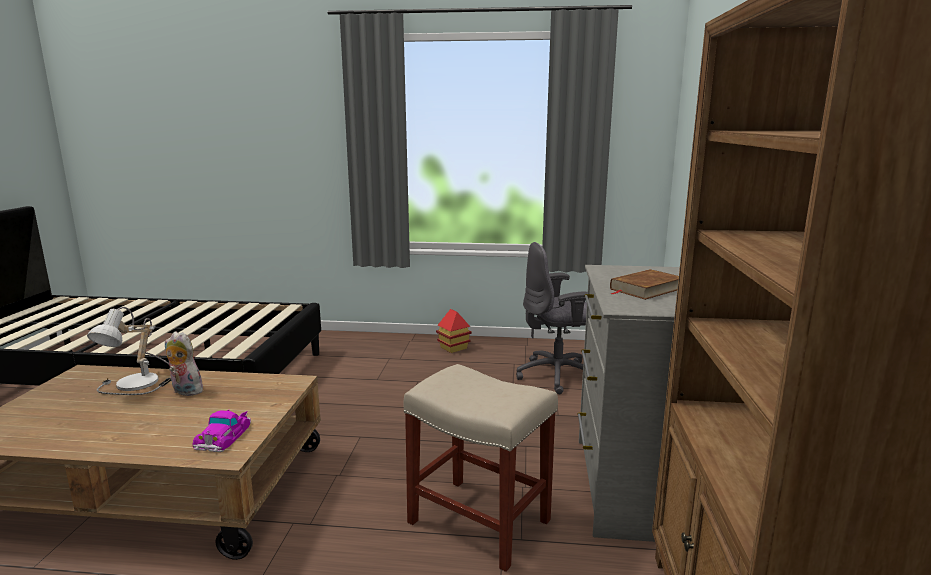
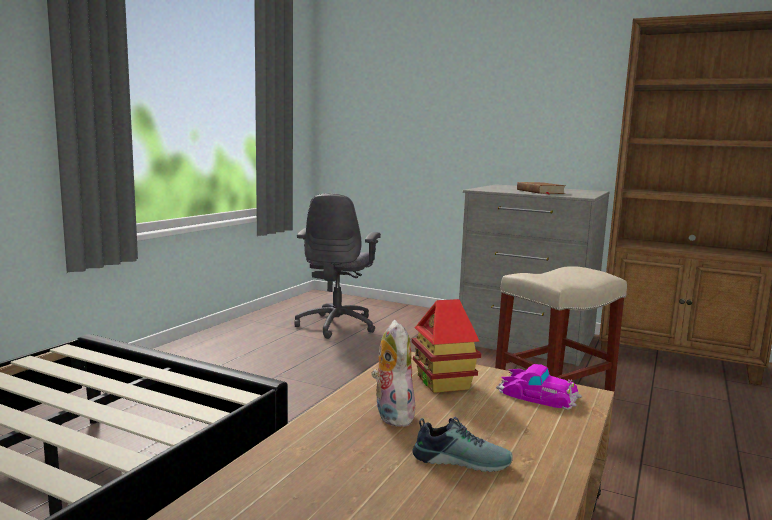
camera: 70 degrees left, 5 degrees down
table lamp [87,307,171,395] -> none
plush toy [165,331,203,396] -> plush toy turned 120 degrees clockwise [372,320,415,427]
toy house [436,309,472,353] -> toy house moved to [412,299,482,393]
none -> shoe [412,417,513,472]

